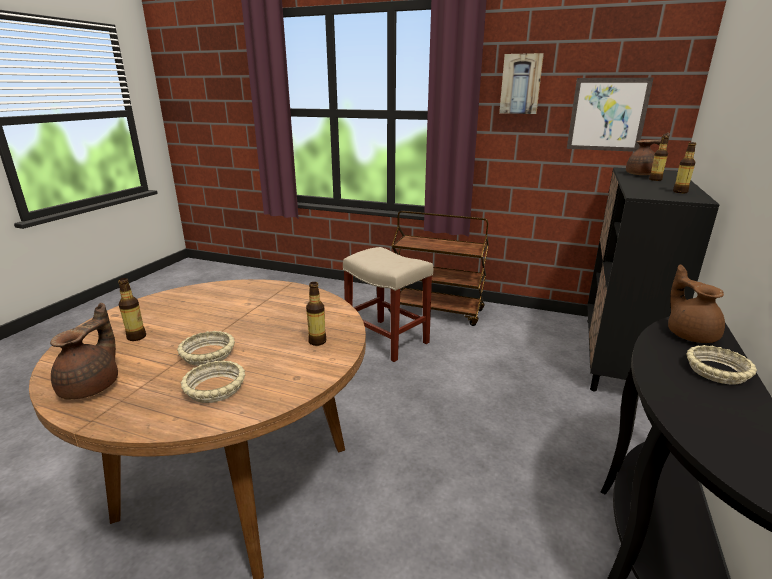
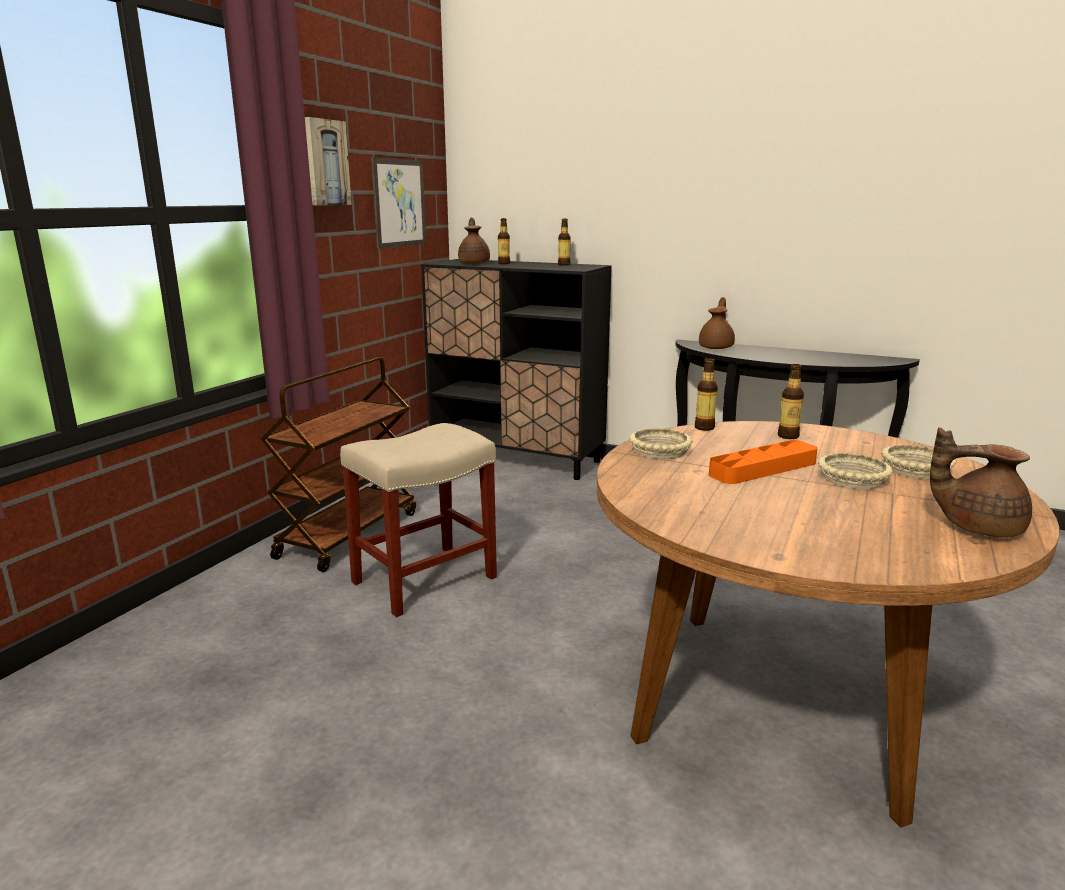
camera: 85 degrees left, 5 degrees down
bottle [118,278,146,341] -> bottle moved to [695,358,718,431]
brown teapot [668,265,725,343] -> brown teapot turned 120 degrees clockwise [699,297,735,349]
beige bowl [686,345,757,385] -> beige bowl moved to [629,428,693,459]
none -> orange tray [709,440,818,484]

